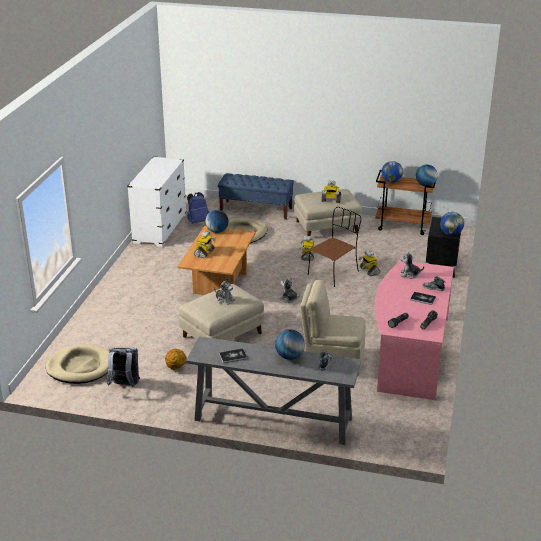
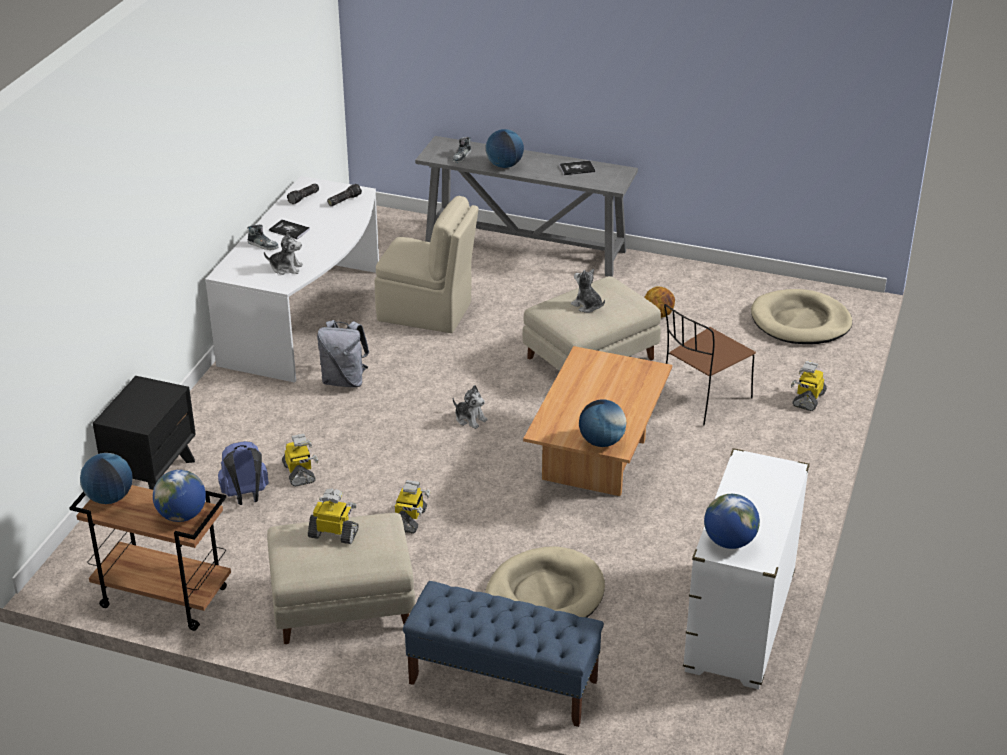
camera: 175 degrees left, 5 degrees up
grey backpack [107,347,140,387] -> grey backpack moved to [317,320,369,388]
blue backpack [187,192,209,223] -> blue backpack moved to [218,441,269,505]
toy robot [194,231,216,258] -> toy robot moved to [791,361,827,411]
brown chair [308,207,361,287] -> brown chair moved to [664,304,756,426]
pink desk [374,260,454,400] -> white desk [205,176,379,383]
globe [440,212,464,235] -> globe moved to [704,494,760,549]

